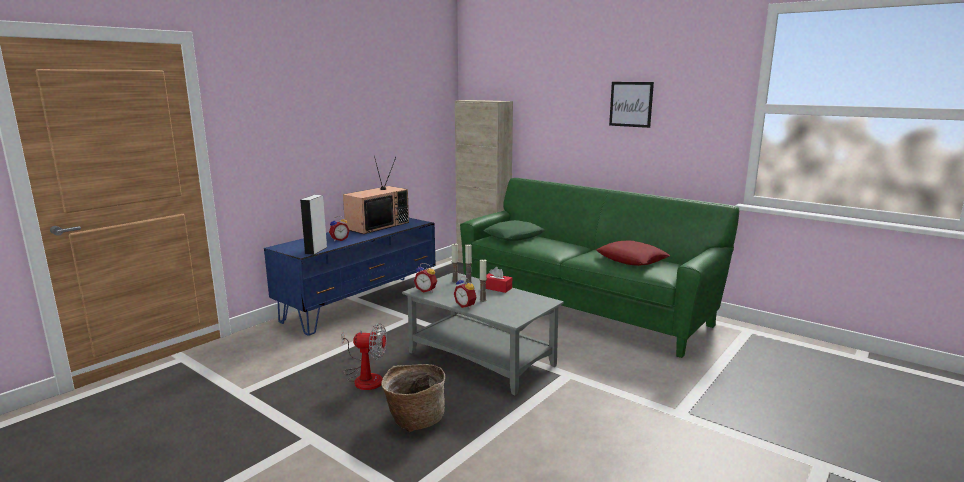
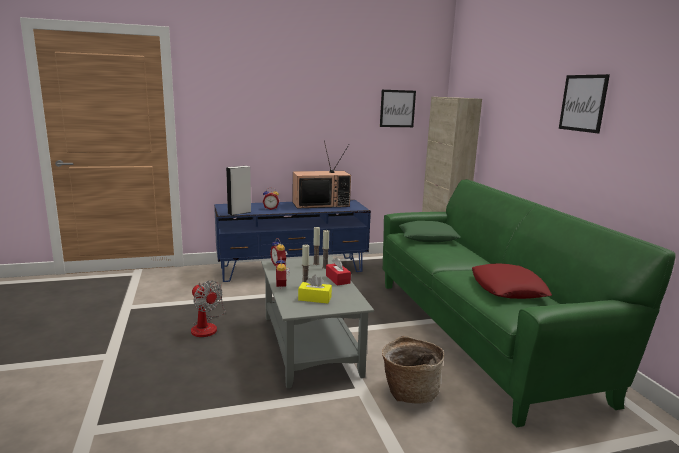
camera: 35 degrees right, 0 degrees up
basket [381,364,445,432] -> basket moved to [382,336,444,404]
none -> yellow tissue box [298,275,332,304]
none -> picture [380,90,416,127]

